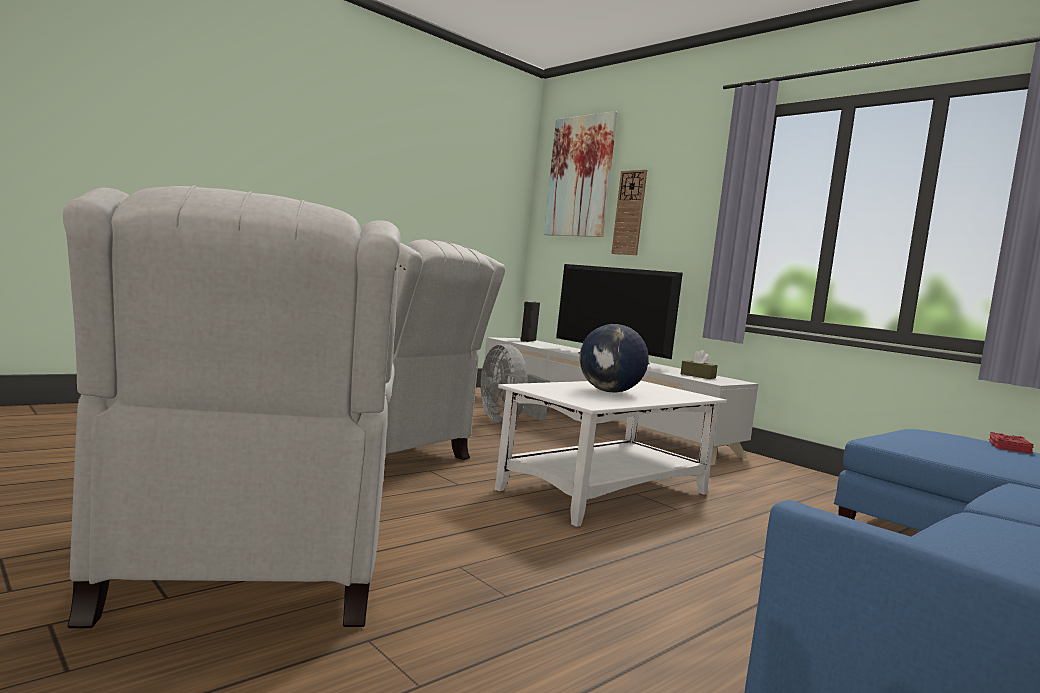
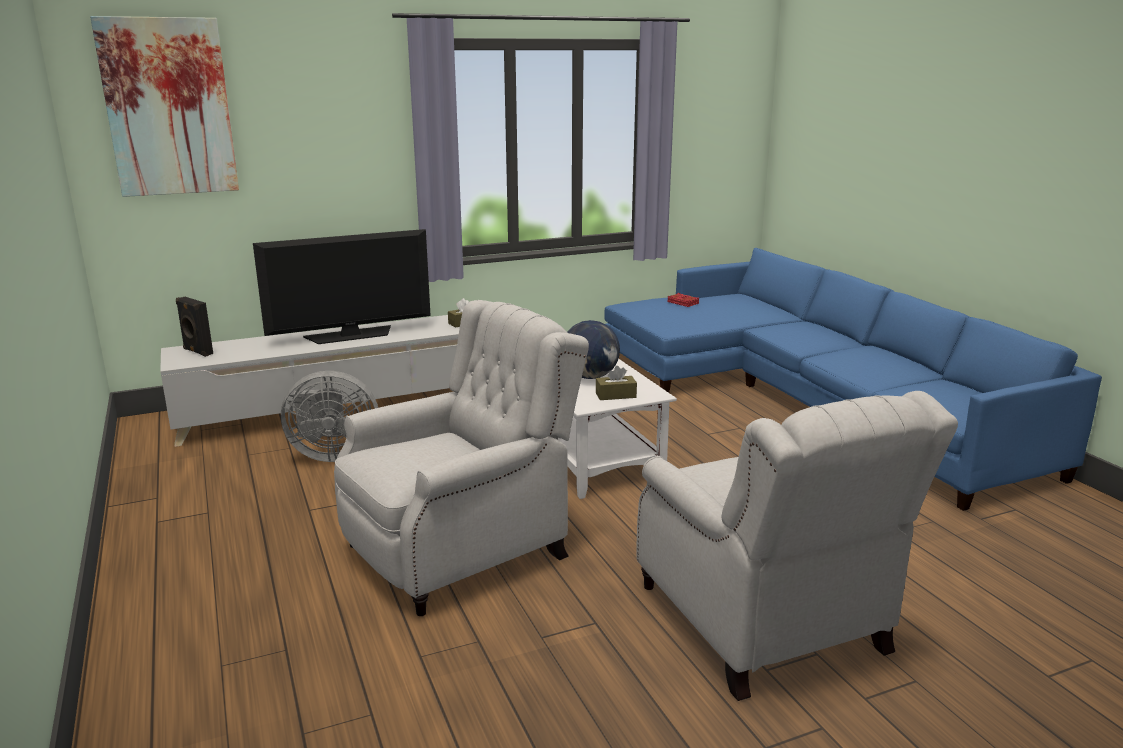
camera: 70 degrees left, 15 degrees up
white armchair [63,185,401,628] -> white armchair turned 60 degrees clockwise [636,391,958,701]
wall clock [611,170,647,255] -> none
none -> brown tissue box [596,366,637,400]

